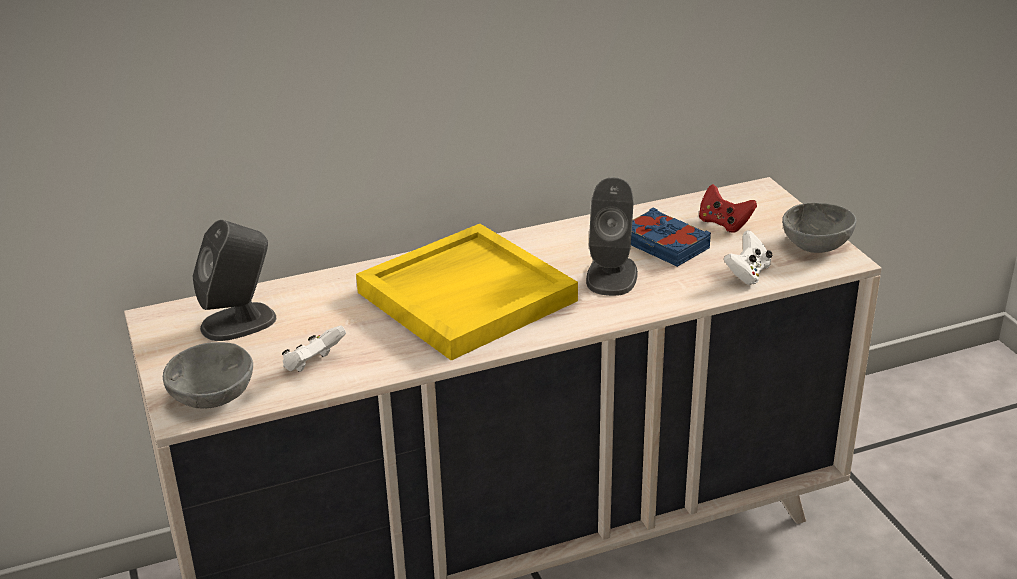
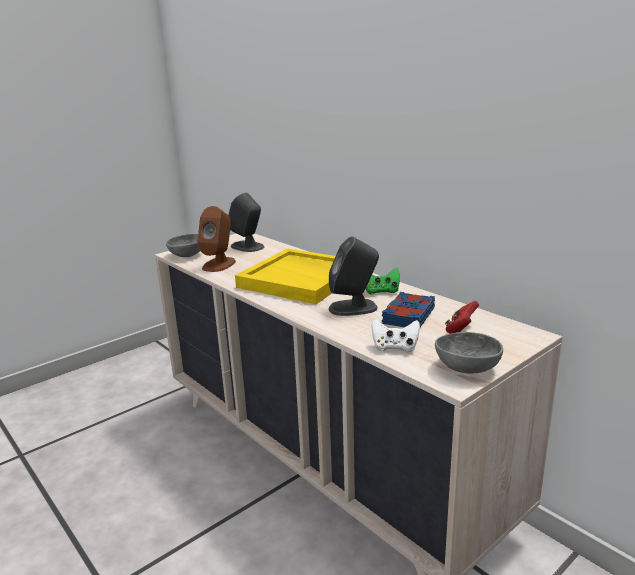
camera: 70 degrees right, 10 degrees down
white game controller [282,325,346,372] -> brown speaker [198,206,236,272]
none -> green game controller [366,268,400,294]

